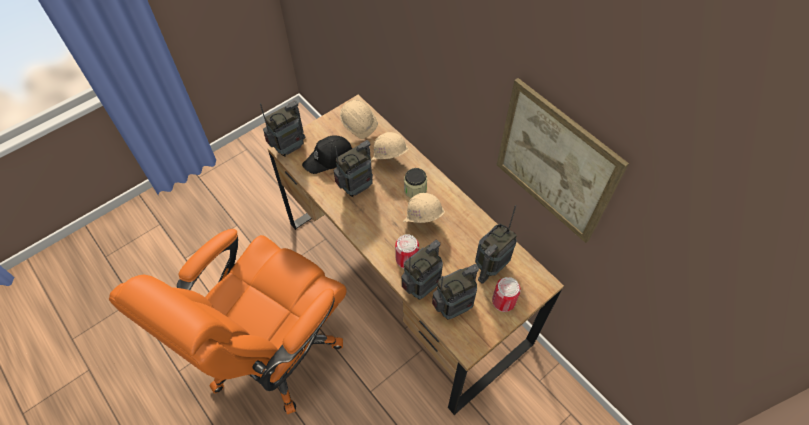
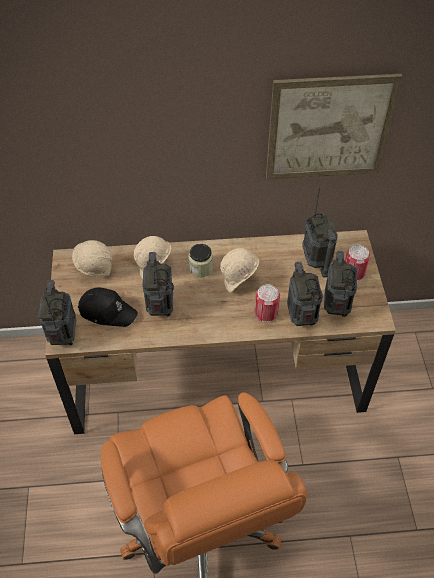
camera: 55 degrees left, 5 degrees down
black cap [302,135,352,174] -> black cap turned 75 degrees counterclockwise [78,288,138,327]

